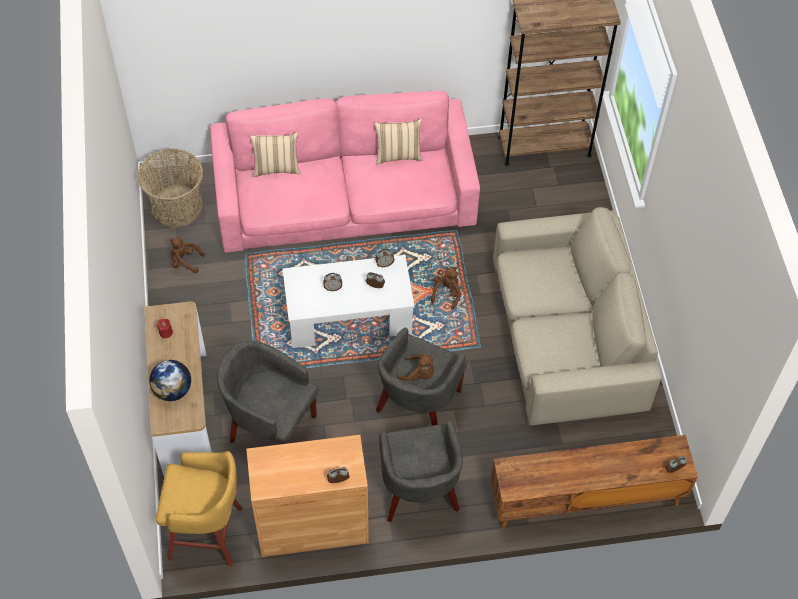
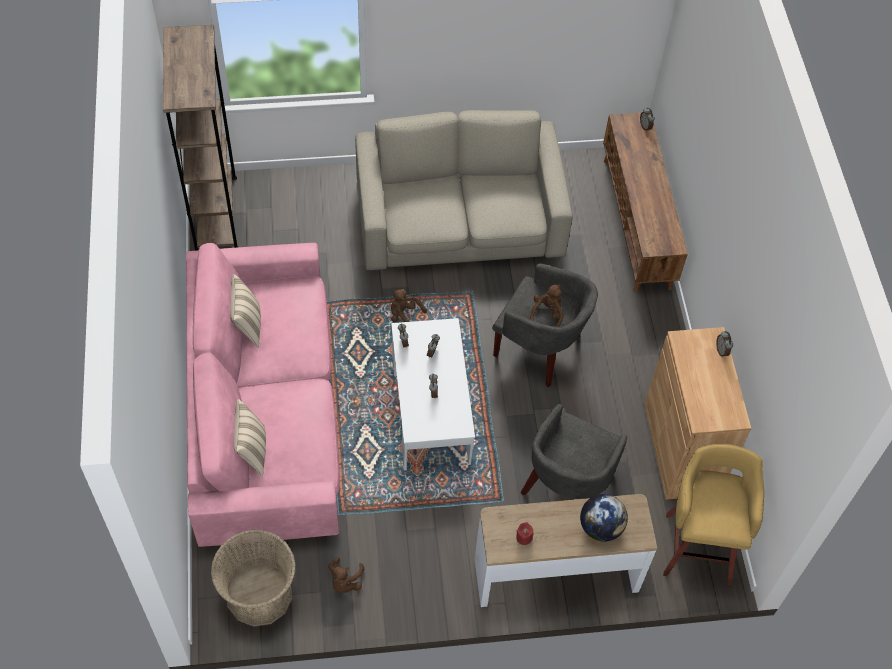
camera: 90 degrees left, 0 degrees up
grey armchair [379,421,463,522] -> none

